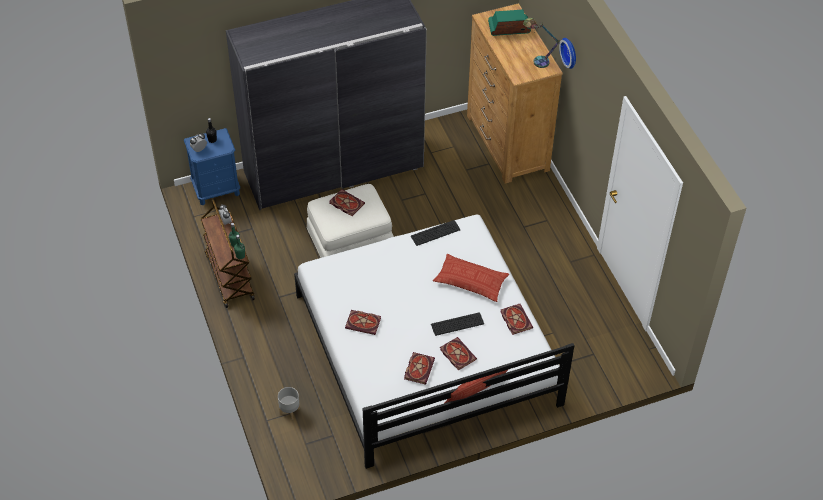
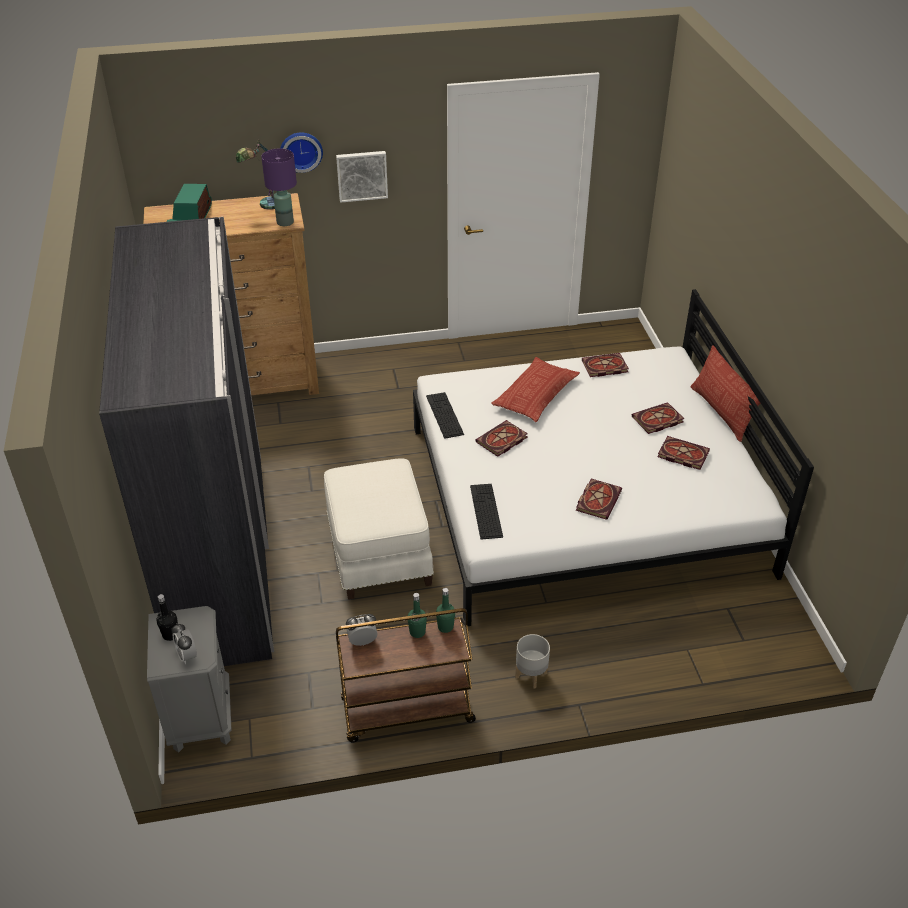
camera: 80 degrees left, 10 degrees down
blue nightstand [184,128,240,206] -> grey nightstand [147,606,232,752]
grey planter [278,387,300,420] -> grey planter moved to [515,634,550,689]
book [330,189,365,216] -> book moved to [475,420,528,457]
keyboard [431,312,484,336] -> keyboard moved to [470,484,503,540]
none -> purple table lamp [261,149,297,226]
none -> picture [336,151,388,203]

